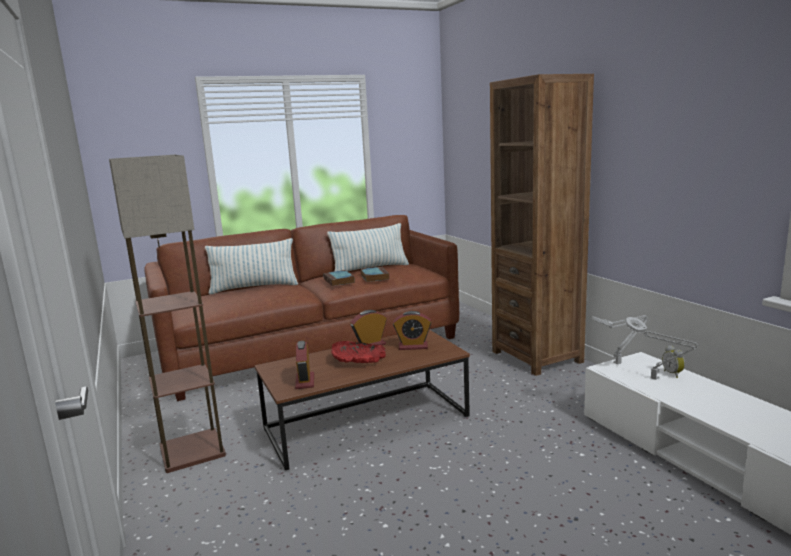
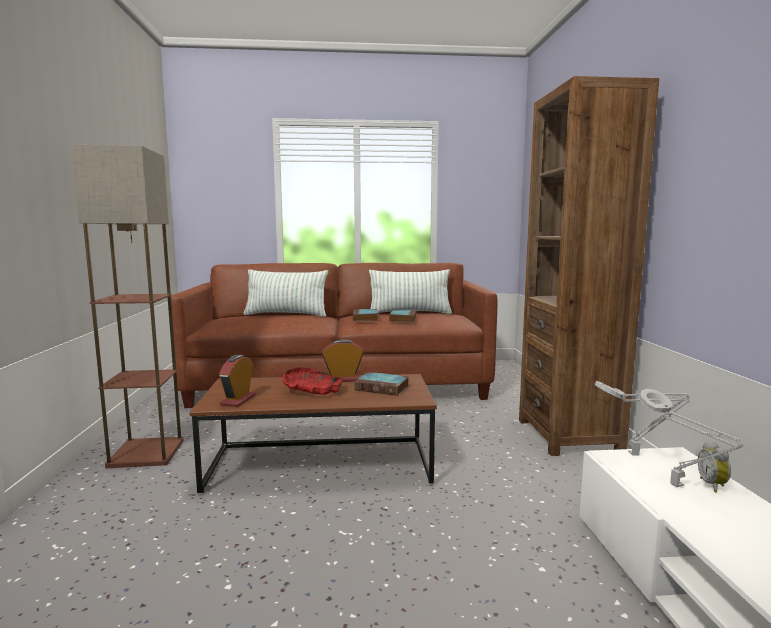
camera: 20 degrees right, 5 degrees down
alarm clock [393,311,431,350] -> book [354,372,409,396]

